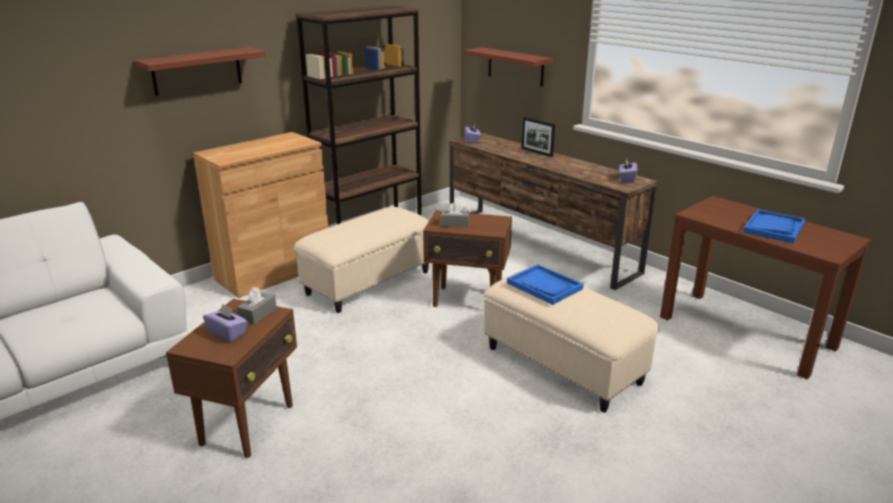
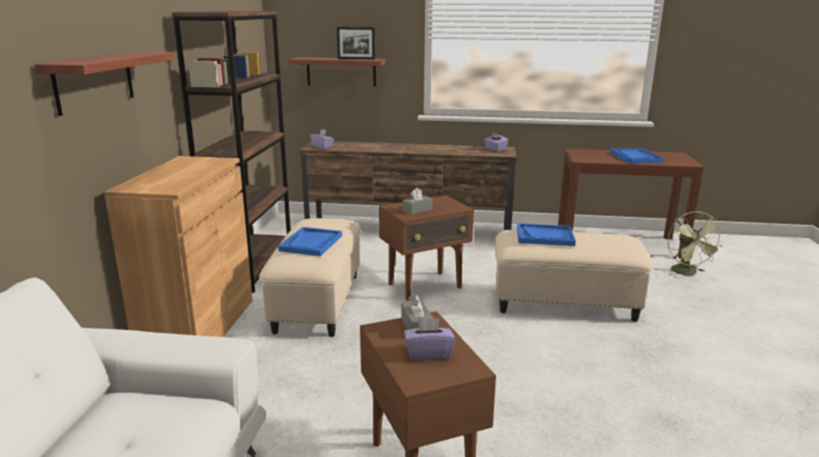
camera: 40 degrees left, 5 degrees down
picture frame [522,117,555,157] -> picture frame moved to [337,27,375,60]
none -> blue tray [278,227,342,256]
none -> green fan [668,211,725,276]

